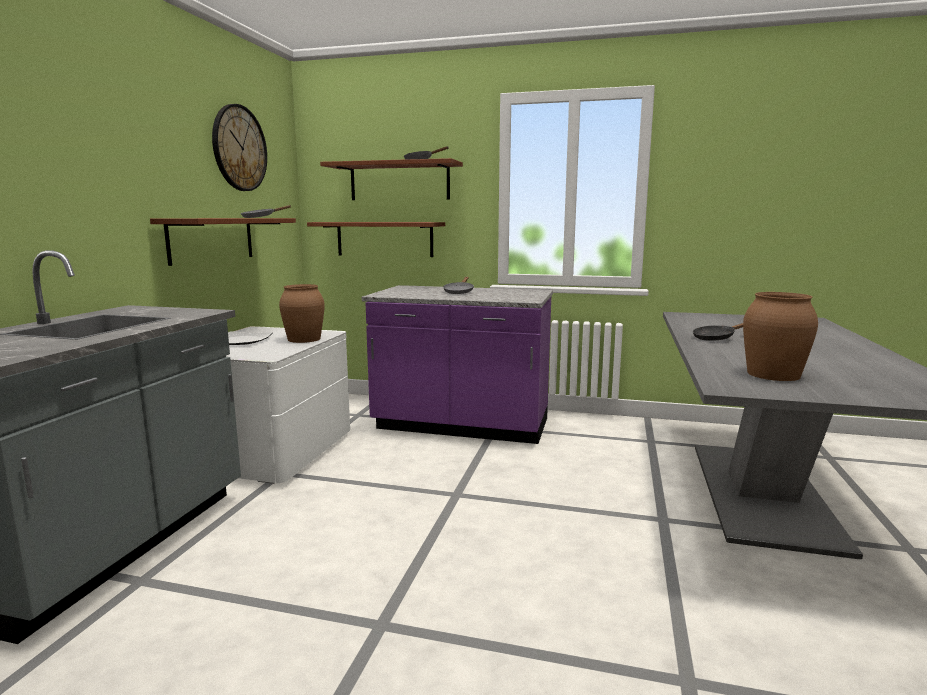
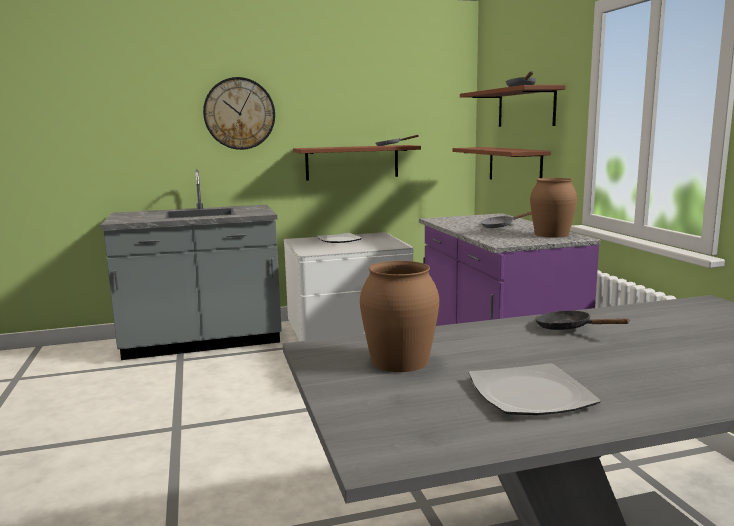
camera: 60 degrees right, 0 degrees up
wall clock [212,104,267,191] -> wall clock moved to [203,77,275,150]
brown vase [279,284,325,343] -> brown vase moved to [530,178,577,237]
none -> plate [469,363,601,415]

